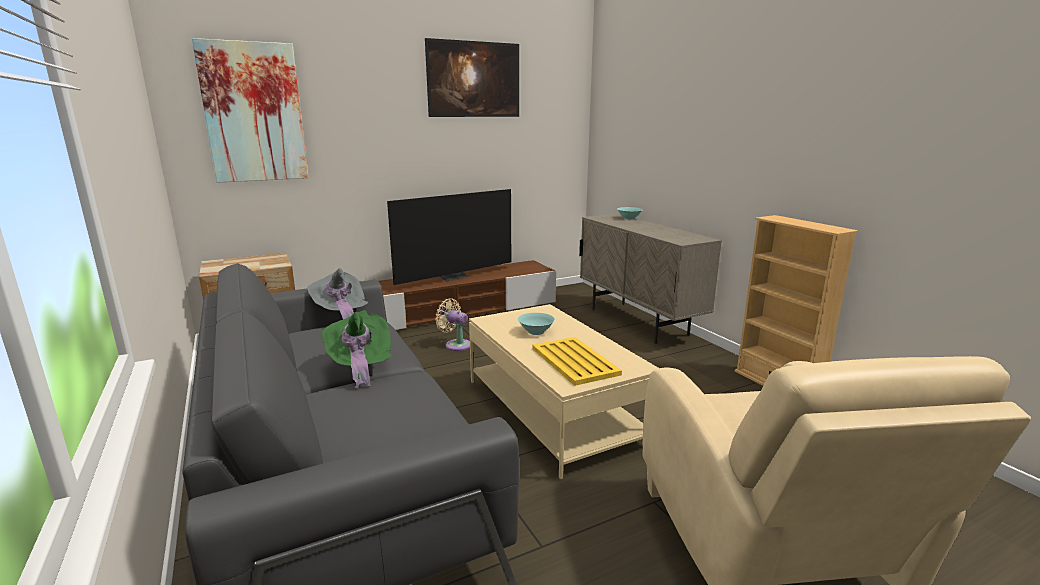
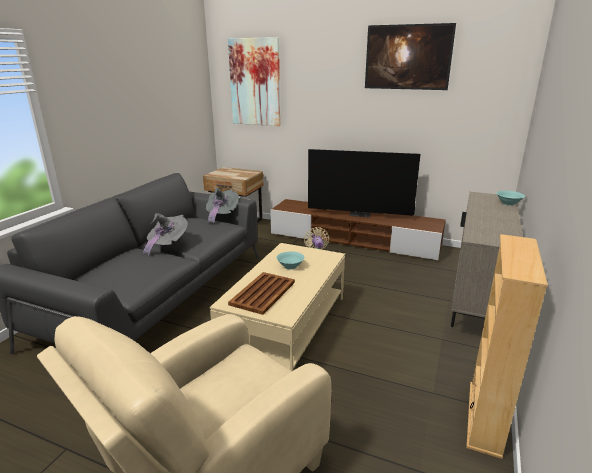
camera: 50 degrees right, 5 degrees up
green hat [321,310,393,389] -> grey hat [143,213,188,256]
yellow tray [532,337,622,386] -> brown tray [228,272,295,315]

